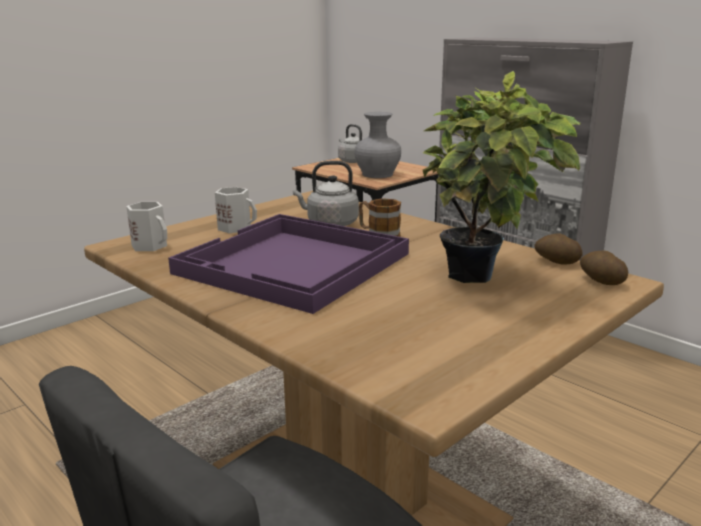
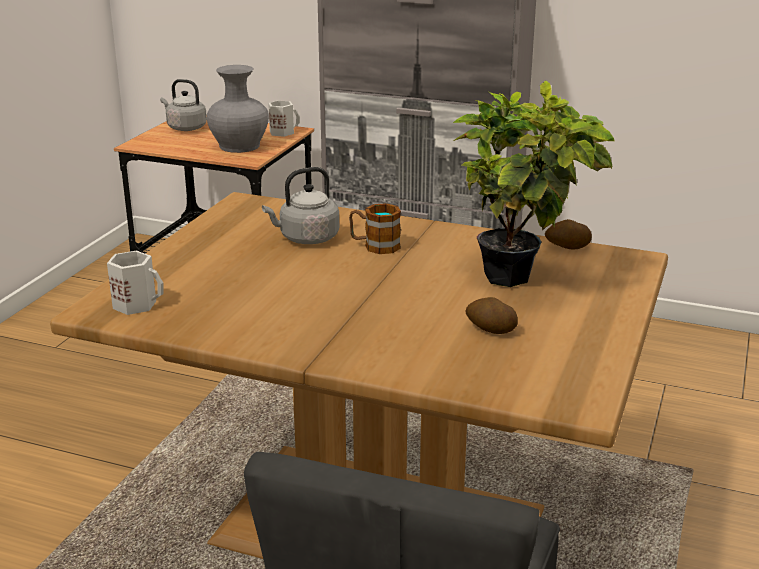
camera: 25 degrees left, 5 degrees up
purple tray [168,214,409,314] -> none
white mug [215,187,257,233] -> white mug moved to [268,100,300,137]
potato [580,251,628,285] -> potato moved to [465,297,518,334]

